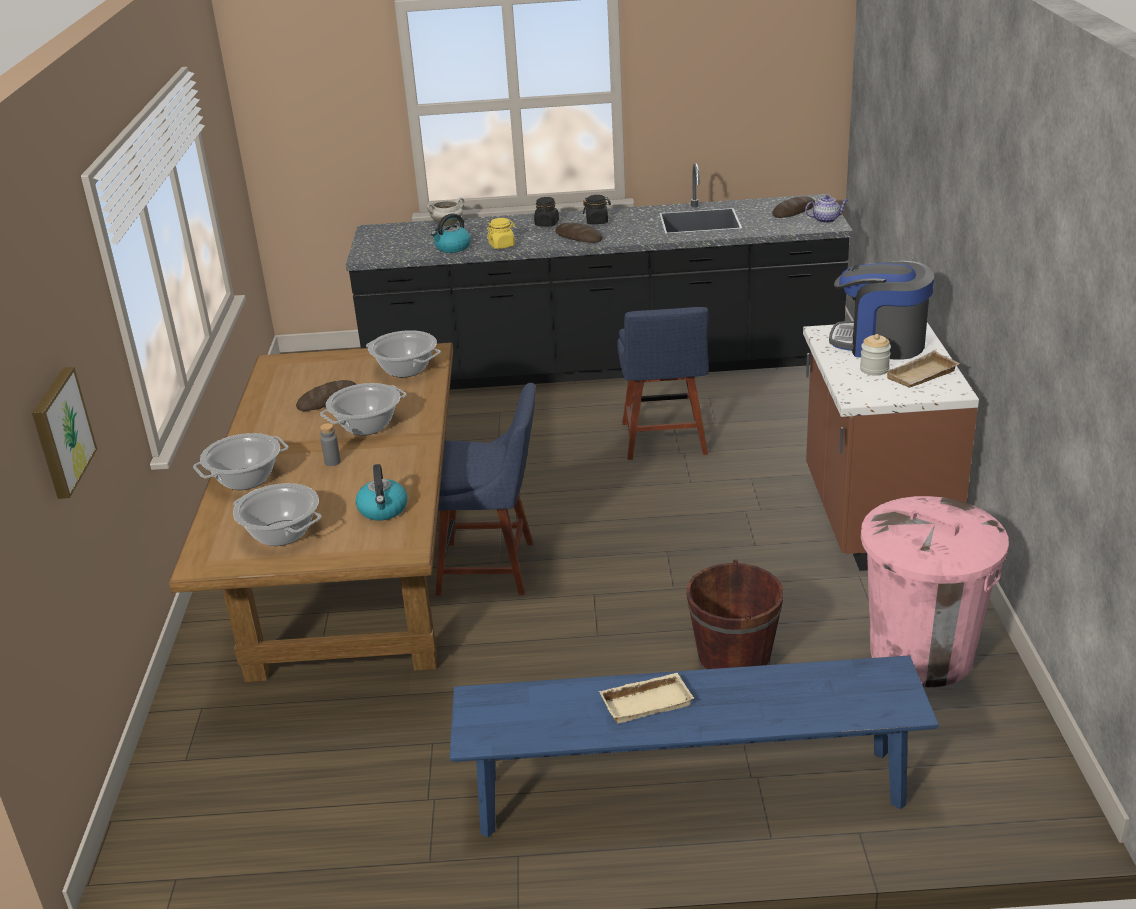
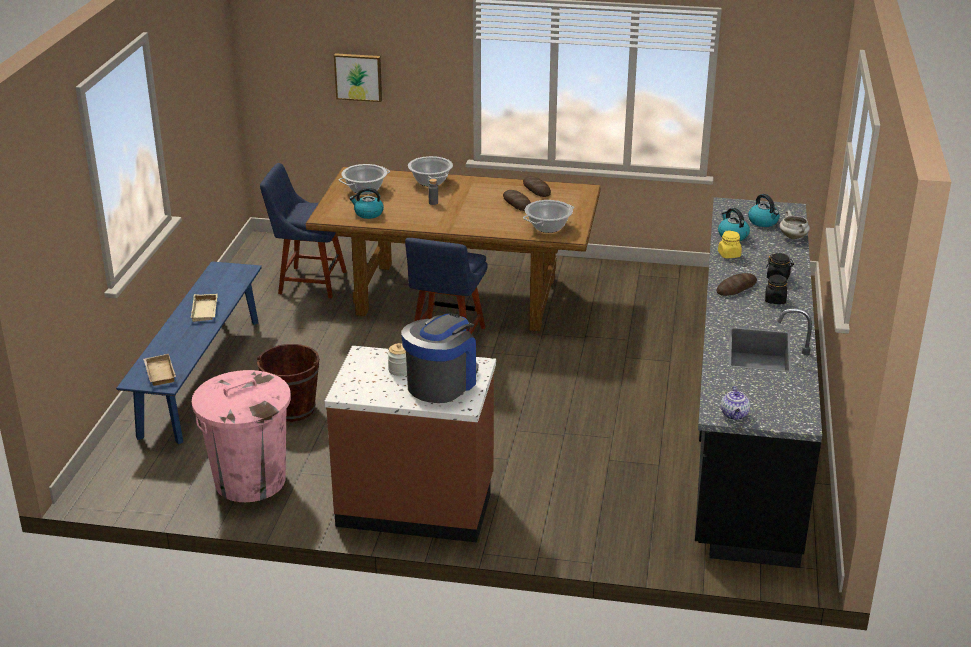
camera: 100 degrees right, 0 degrees up
cooking pot [320,383,406,435] -> none
blue chair [618,307,709,460] -> blue chair moved to [260,163,347,299]
bread [772,196,815,218] -> bread moved to [523,176,551,197]
beige tray [885,350,960,388] -> beige tray moved to [143,354,176,386]
none -> kettle [748,194,780,227]

